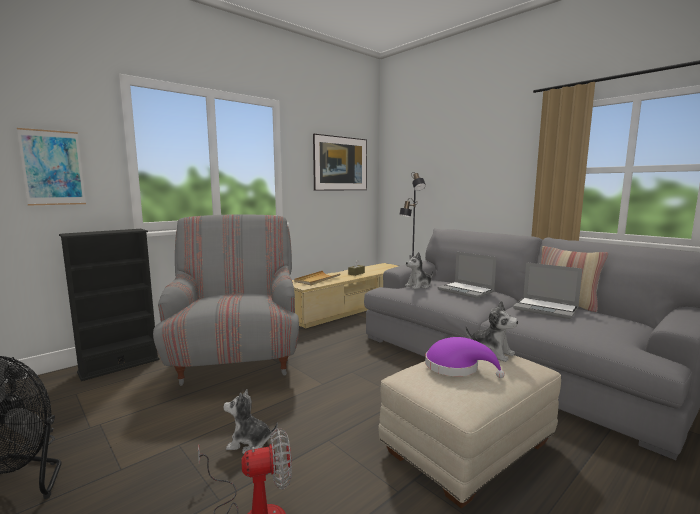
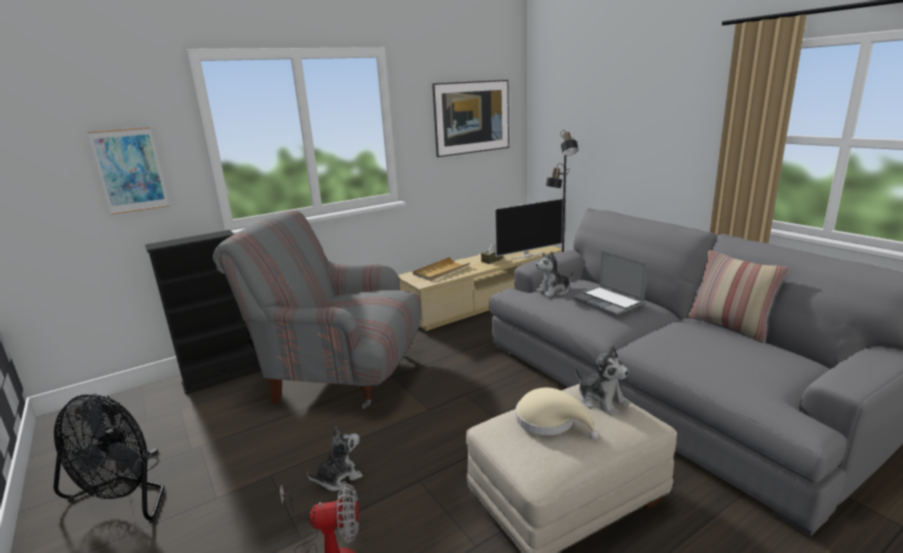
camera: 10 degrees right, 10 degrees up
grey armchair [153,214,299,386] -> grey armchair turned 75 degrees counterclockwise [213,210,421,409]
plush toy [223,389,278,454] -> plush toy turned 135 degrees clockwise [307,427,363,491]
purple hat [425,337,505,378] -> beige hat [516,388,599,440]
laptop [513,262,582,319] -> none
none -> television [494,198,563,259]

